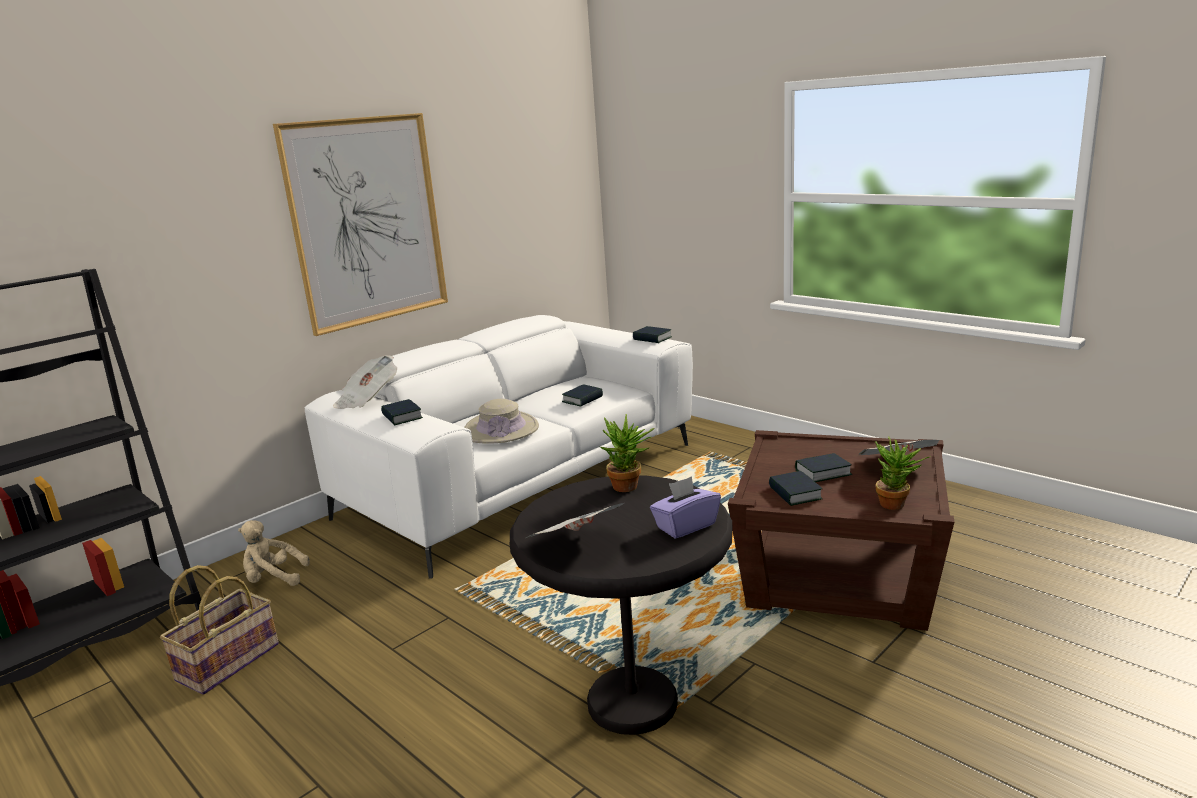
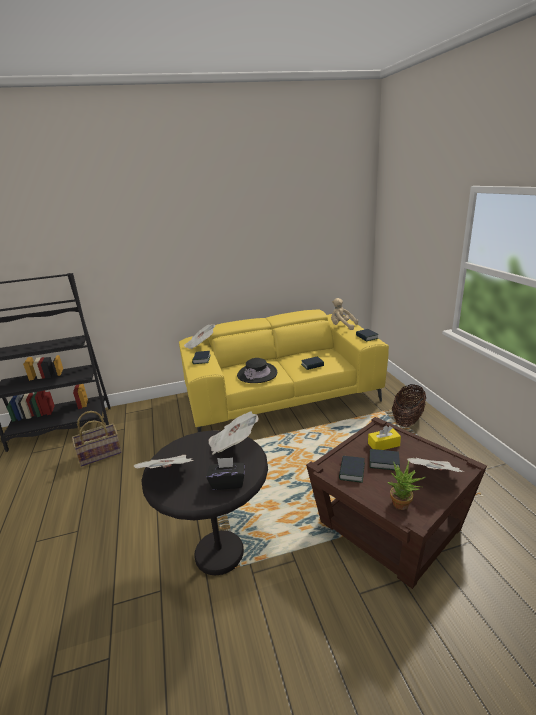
camera: 30 degrees right, 5 degrees up
beige plush toy [238,520,310,586] -> beige plush toy moved to [331,298,358,330]
picture [273,113,448,336] -> none
white sofa [305,315,693,579] -> yellow sofa [179,309,389,432]
beige hat [464,399,539,444] -> black hat [237,358,277,383]
potted plant [600,414,655,492] -> newspaper [208,411,258,455]
purple tissue box [650,476,721,539] -> black tissue box [206,457,245,490]
none -> yellow tissue box [368,426,401,450]
none -> basket [392,384,426,427]

